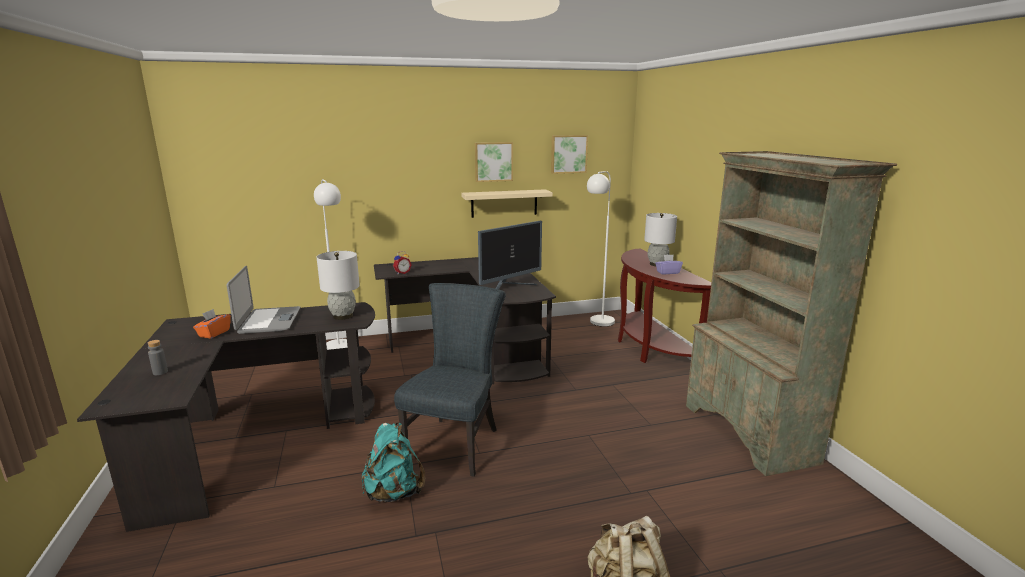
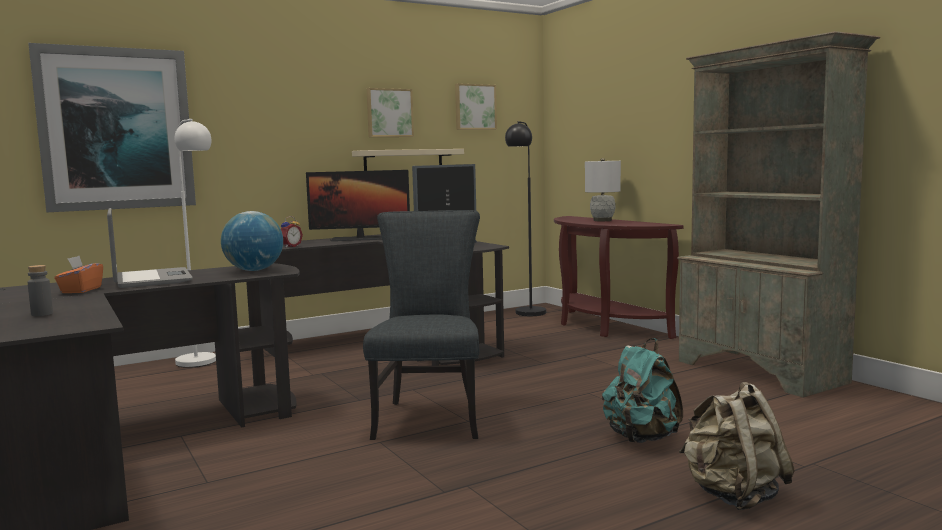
camera: 15 degrees left, 10 degrees down
white table lamp [317,251,360,320] -> globe [221,211,283,271]
turquoise backpack [362,422,425,502] -> turquoise backpack moved to [602,338,683,443]
white floor lamp [587,171,615,327] -> black floor lamp [505,121,546,316]
purple tissue box [655,255,683,274] -> none
none -> picture [29,43,196,212]
none -> monitor [306,170,410,241]

